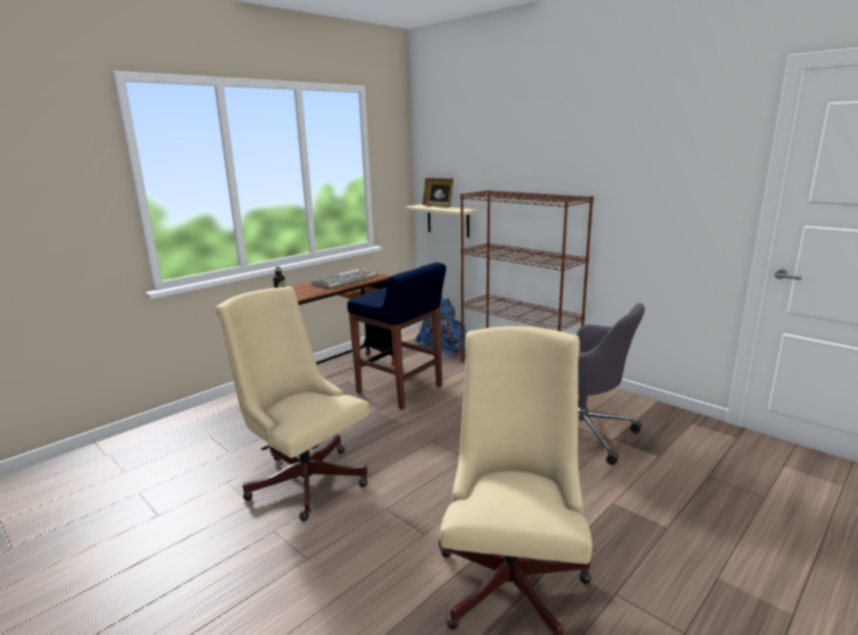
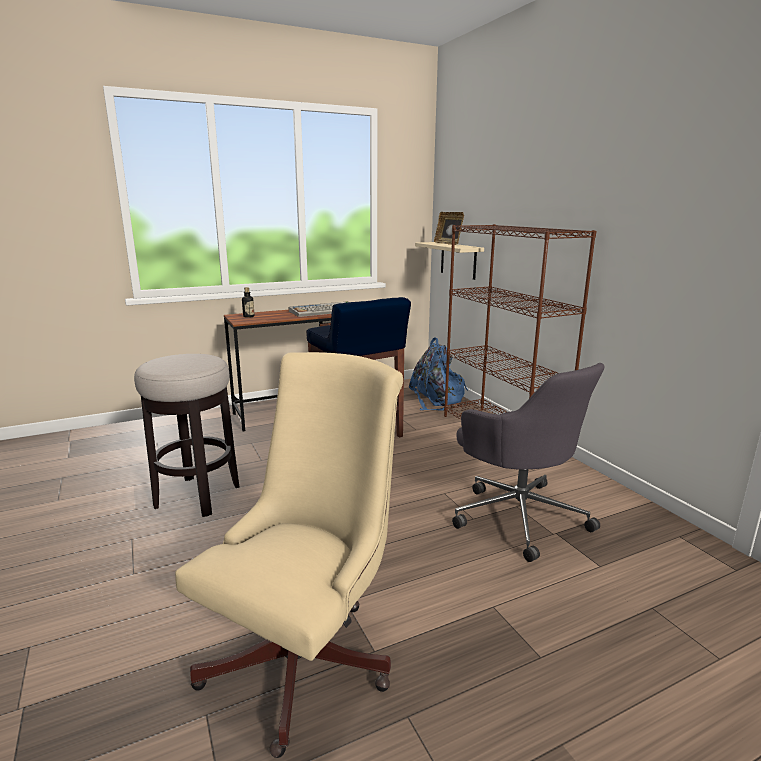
camera: 20 degrees right, 0 degrees up
beige office chair [215,286,369,521] -> stool [134,354,239,517]

